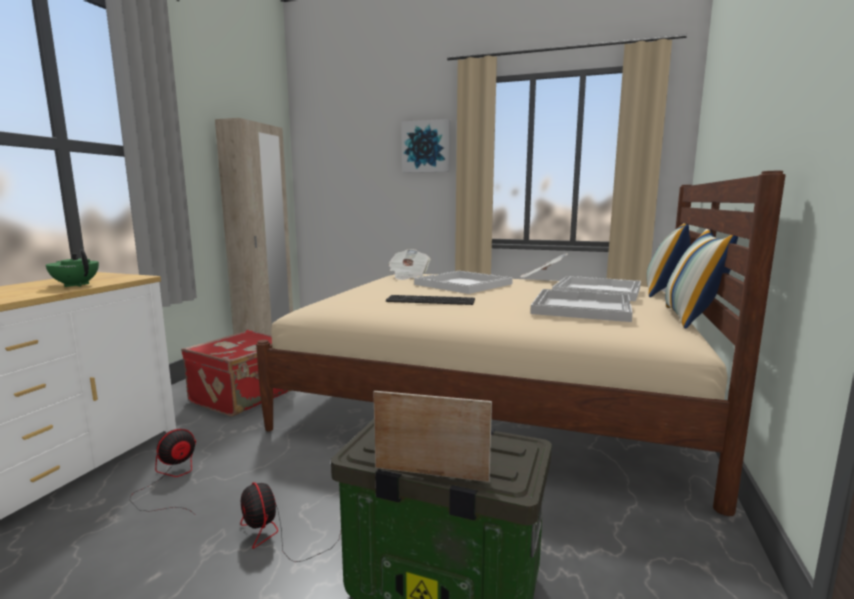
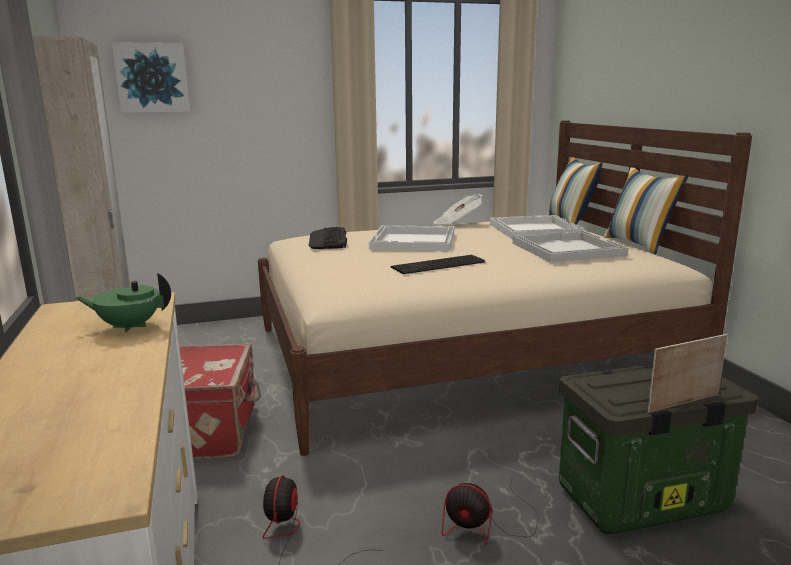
camera: 35 degrees left, 5 degrees up
newspaper [388,249,431,280] -> keyboard [308,227,347,249]
picture [401,119,450,173] -> picture moved to [112,42,190,113]

